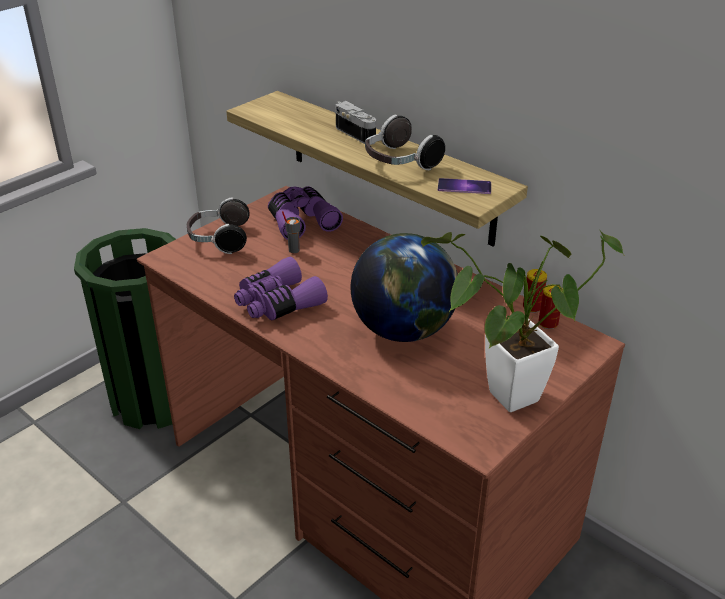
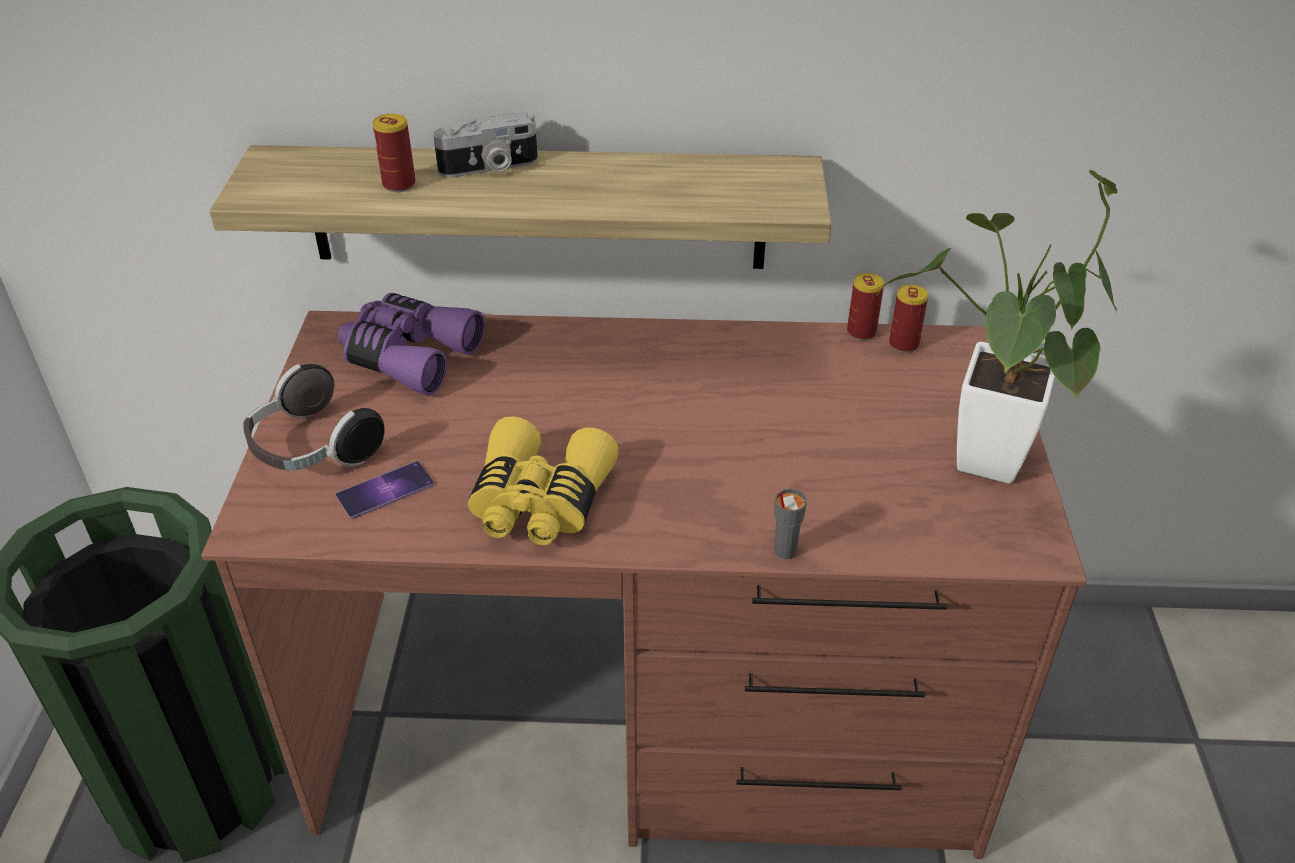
camera: 40 degrees left, 5 degrees up
purple binoculars [234,257,328,320] -> yellow binoculars [468,416,619,545]
grey cup [282,211,300,253] -> grey cup moved to [774,489,807,559]
camera [335,101,376,145] -> camera turned 150 degrees clockwise [433,112,538,177]
globe [351,233,458,342] -> none
headphones [365,114,445,170] -> none
phone [438,178,491,194] -> phone moved to [336,461,434,519]
none -> can [372,114,416,192]

